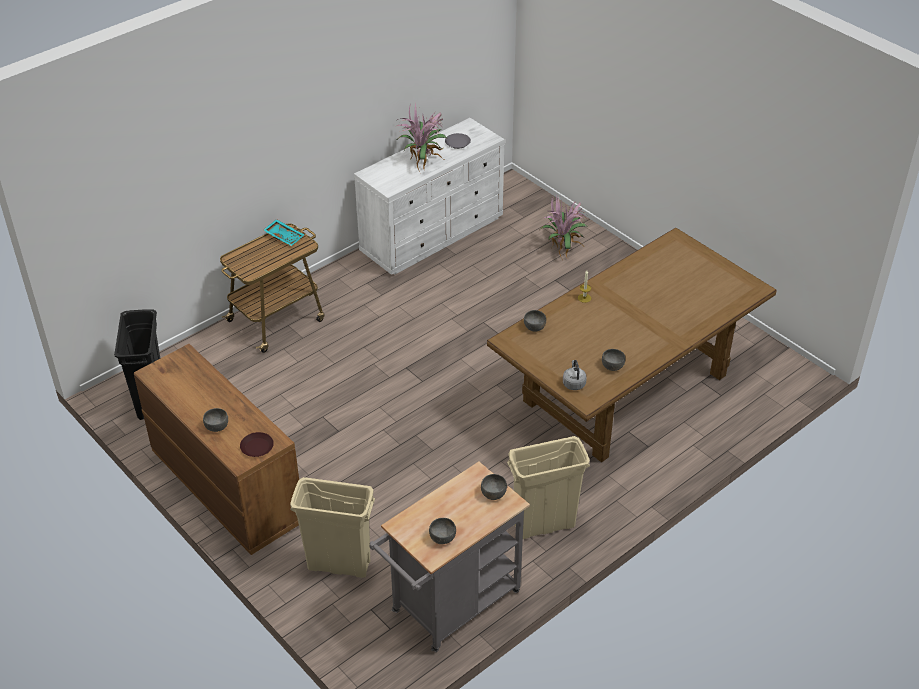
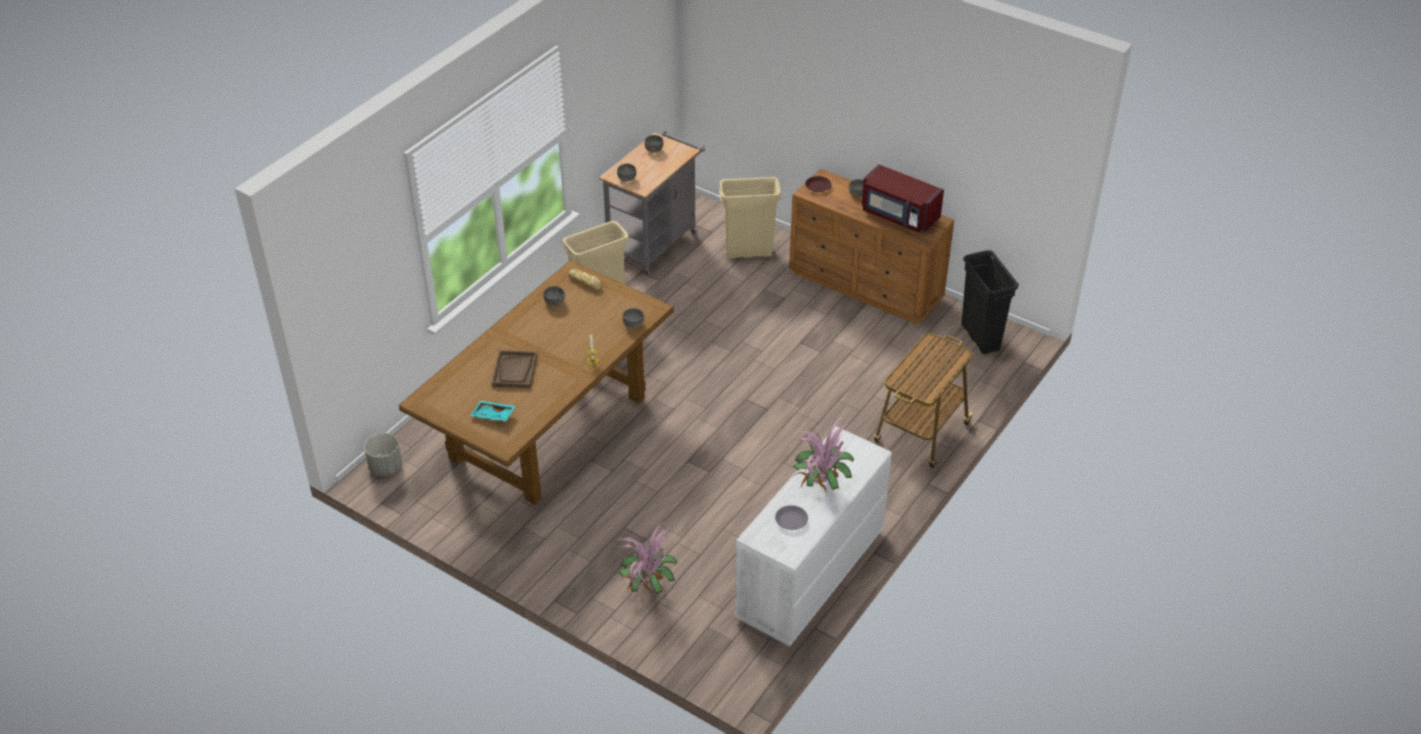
camera: 165 degrees right, 0 degrees up
turquoise tray [263,219,304,246] -> turquoise tray moved to [470,401,515,421]
grey kettle [563,360,587,390] -> bread [568,269,603,291]
none -> grey planter [364,433,402,476]
none -> brown tray [492,350,537,388]
none -> red microwave [861,164,944,232]

